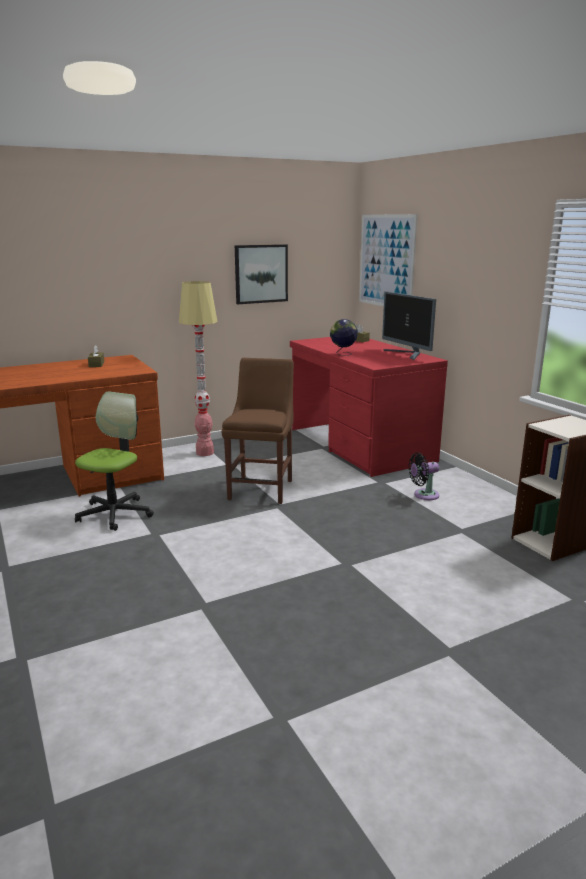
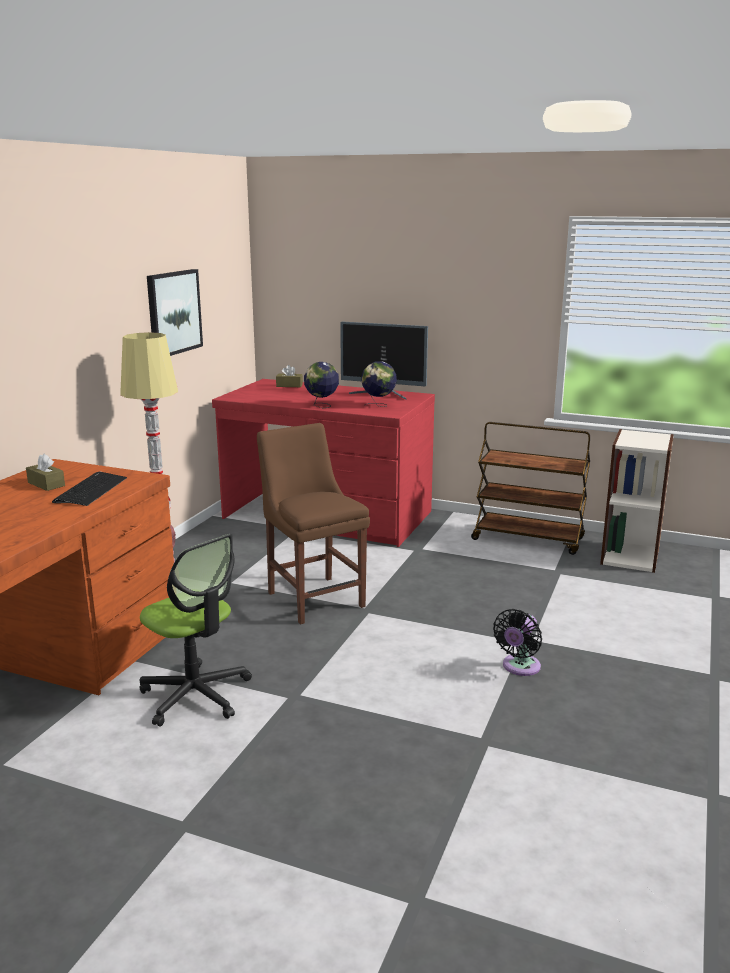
camera: 40 degrees left, 0 degrees up
office chair [75,391,154,531] -> office chair turned 150 degrees clockwise [139,534,252,726]
picture [359,214,417,306] -> none
black fan [409,453,439,500] -> black fan moved to [493,609,542,676]
none -> keyboard [52,471,127,506]
none -> globe [361,362,397,407]
none -> brown cart [471,422,590,555]

